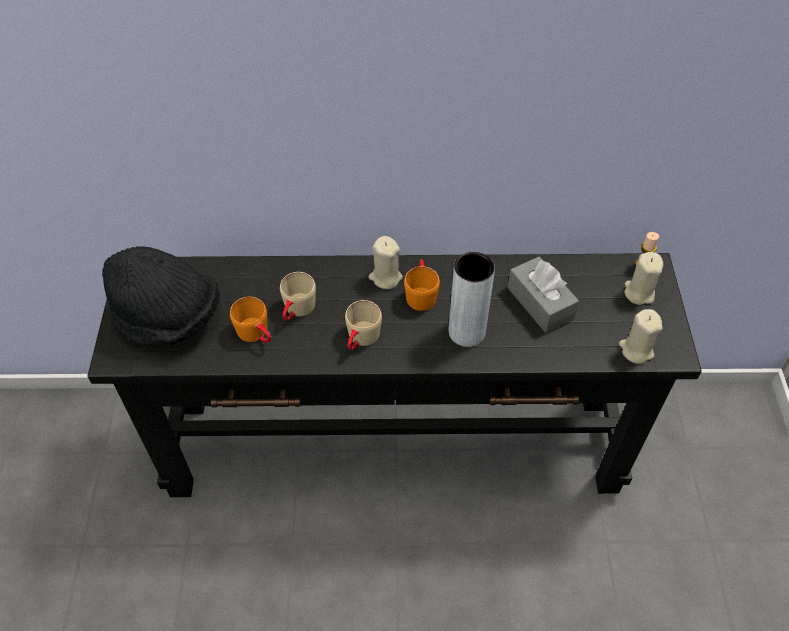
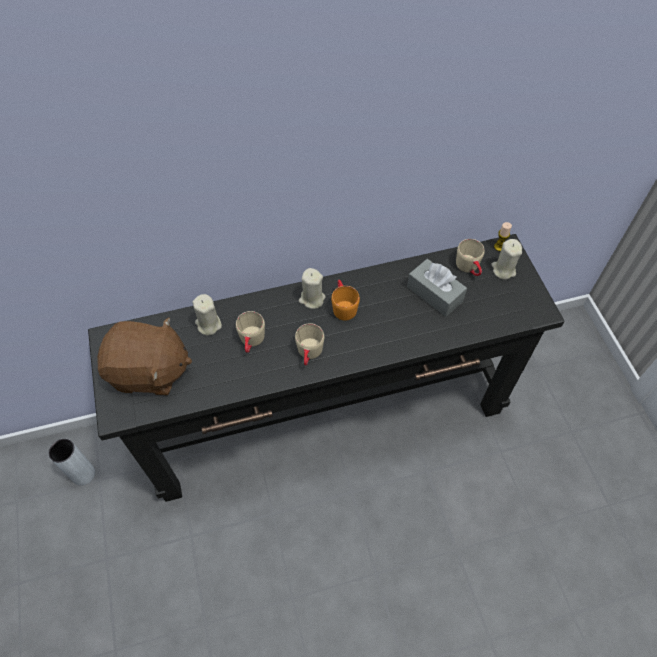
camera: 15 degrees left, 5 degrees up
black hat [102,246,220,346] -> brown plush toy [98,317,192,395]
orange mug [230,297,271,343] -> none
grey vase [449,252,495,347] -> grey vase moved to [48,439,95,486]
beige candle [619,309,663,364] -> beige candle moved to [192,294,222,336]
none -> beige mug [456,239,484,276]

